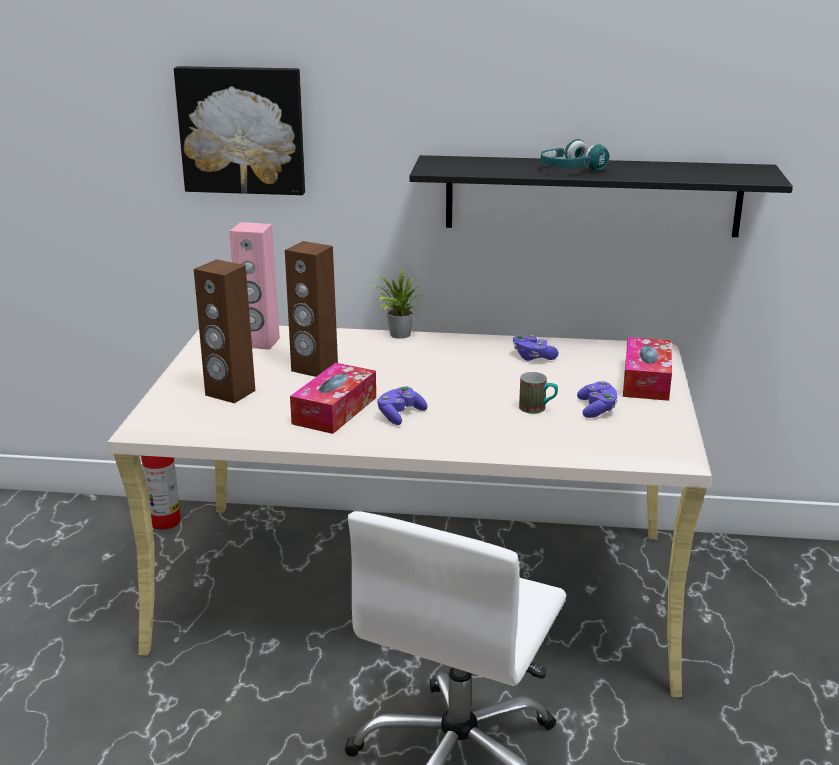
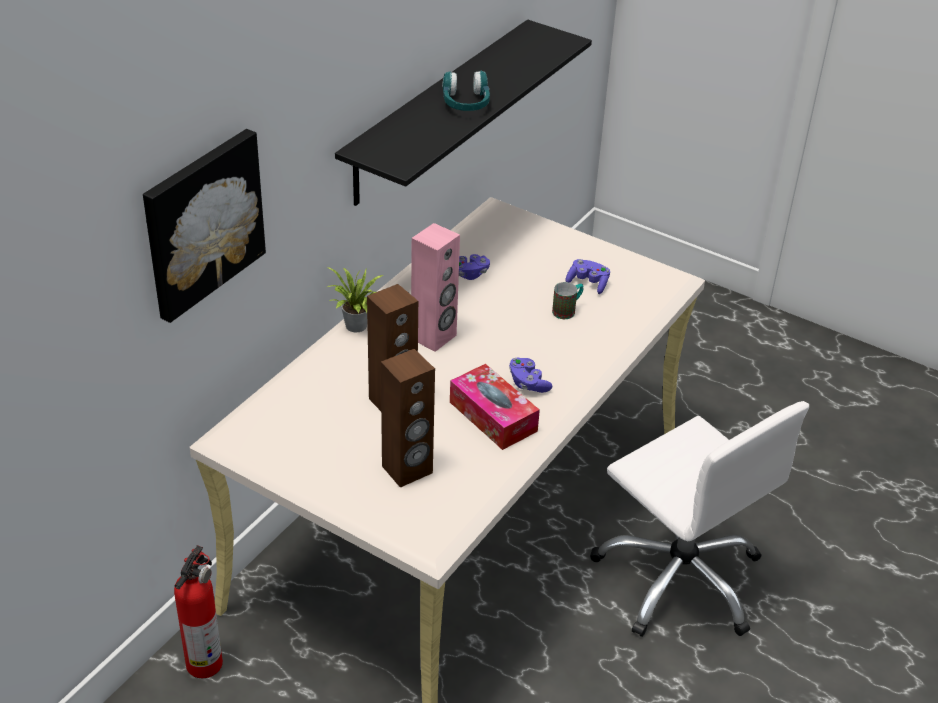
camera: 65 degrees left, 15 degrees up
pink speaker [229,222,280,350] -> pink speaker moved to [411,223,460,352]
tissue box [623,337,672,401] -> none

